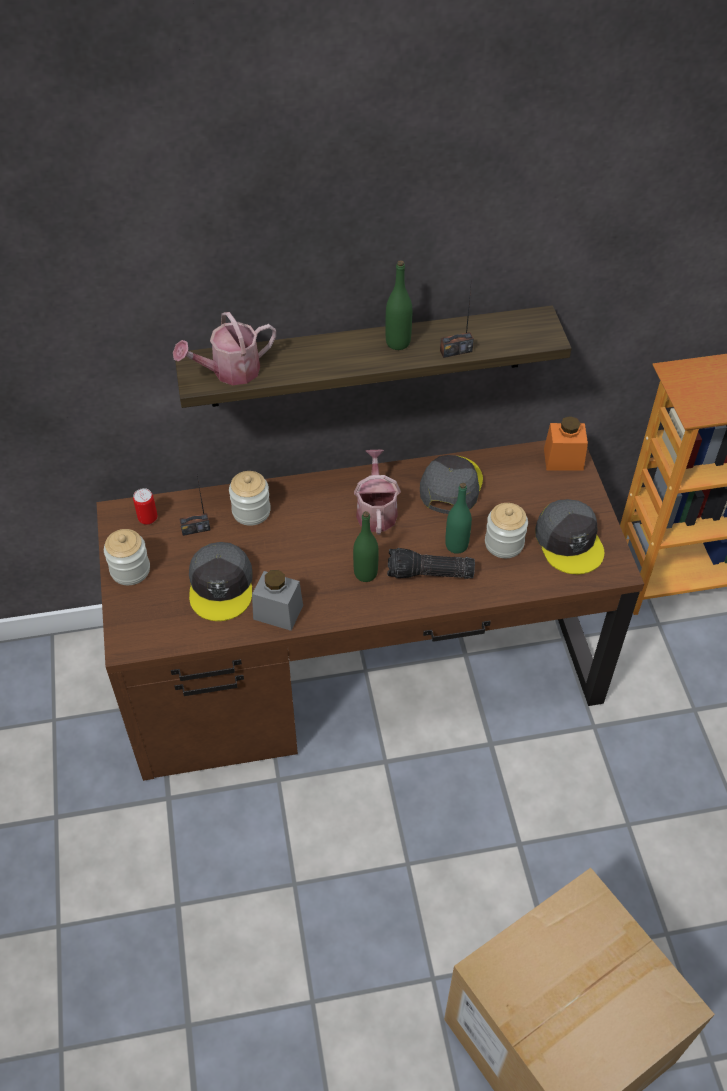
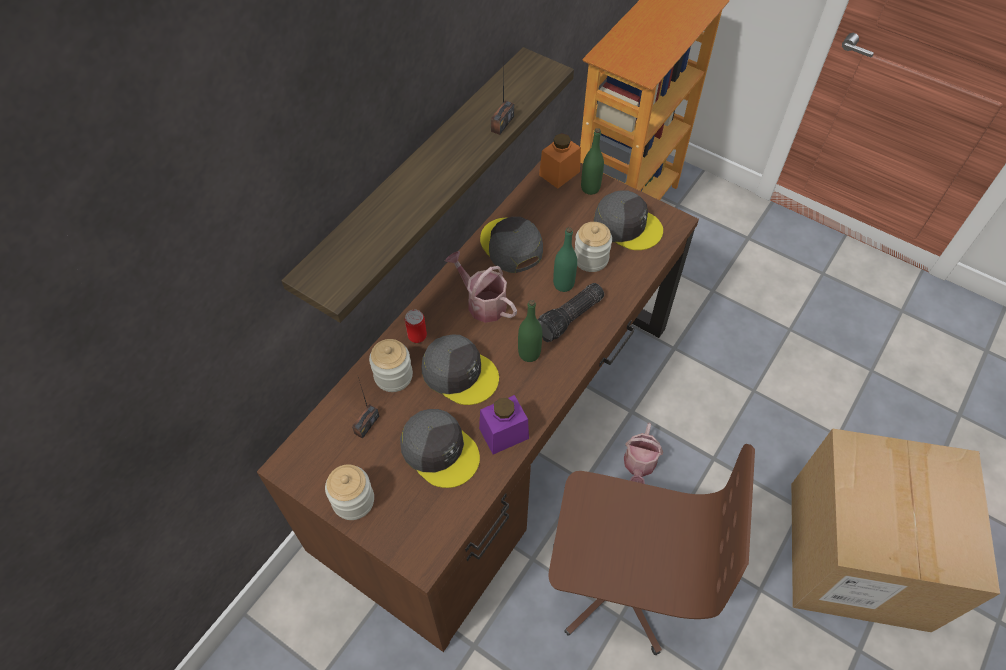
camera: 45 degrees left, 5 degrees up
can [133,488,157,525] -> can moved to [405,310,427,343]
watering can [173,312,276,385] -> watering can moved to [624,422,663,484]
grey jar [252,570,303,631] -> purple jar [479,395,529,454]
green bottle [386,260,412,350] -> green bottle moved to [581,128,604,195]
none -> grey cap [422,335,499,405]
none -> brown office chair [549,444,755,655]

